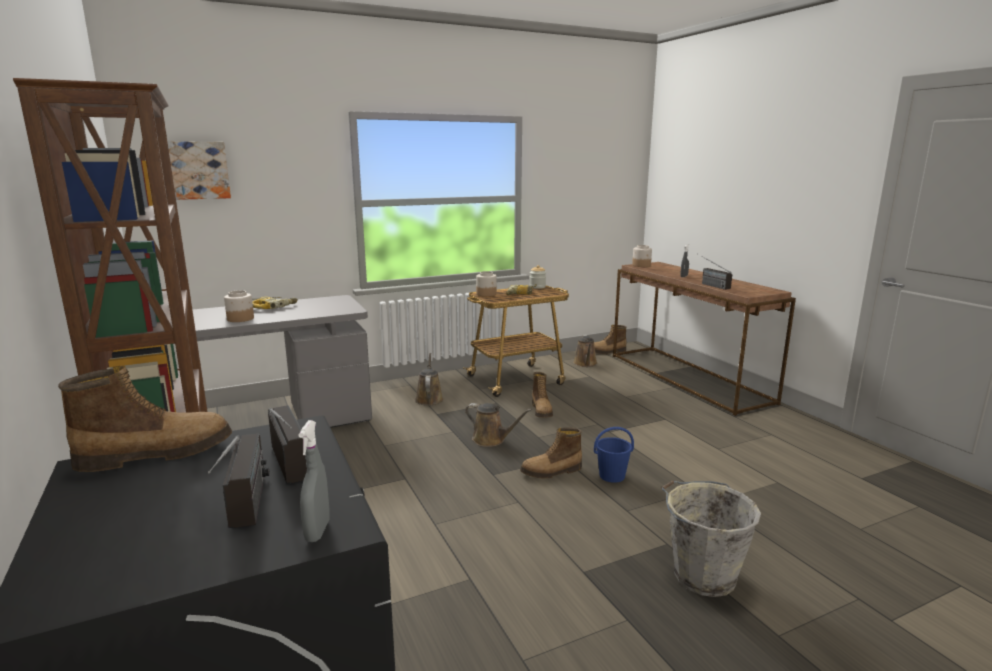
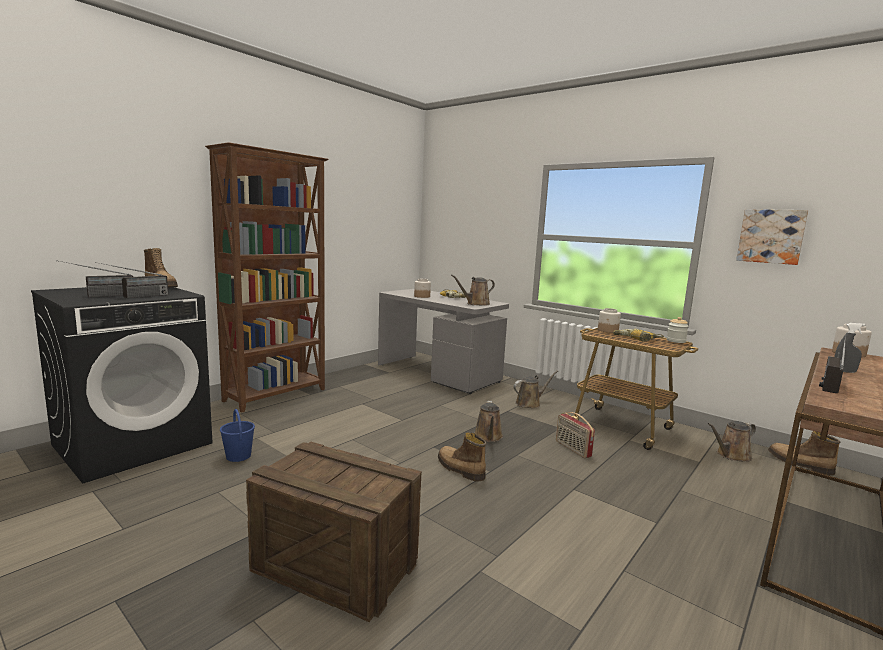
camera: 65 degrees right, 5 degrees down
picture [167,141,231,200] -> picture moved to [736,209,808,265]
grey spray bottle [298,420,330,542] -> none
boot [532,372,553,418] -> radio [556,412,595,458]
blue bucket [594,427,634,483] -> blue bucket moved to [220,409,255,462]
grey bucket [661,480,761,597] -> crate [246,442,422,622]
none -> brown watering can [451,275,495,306]

